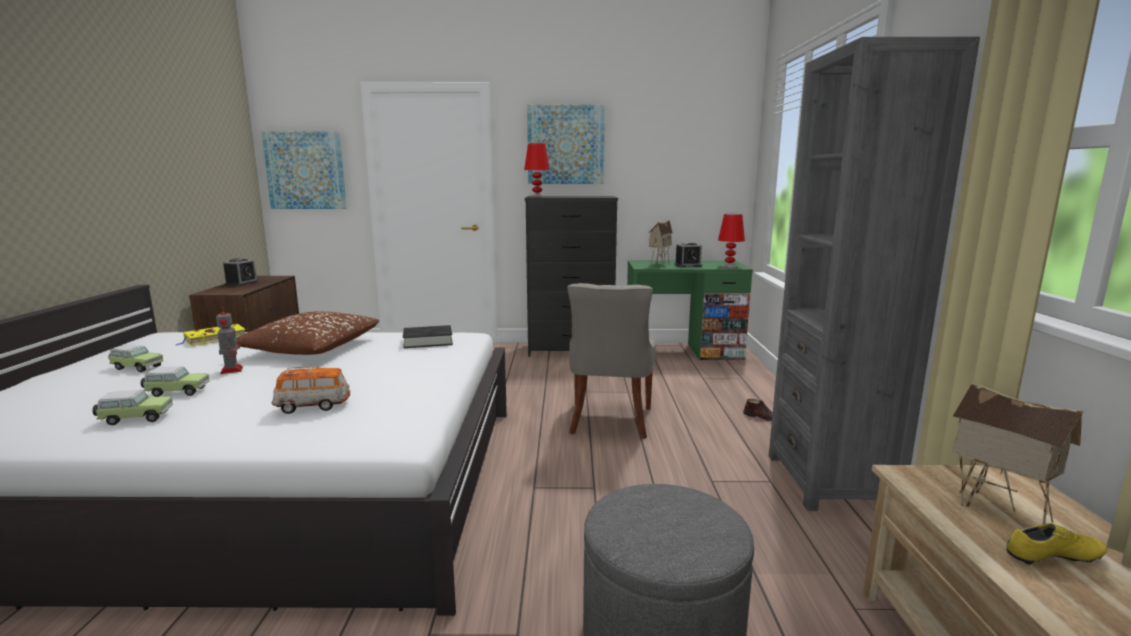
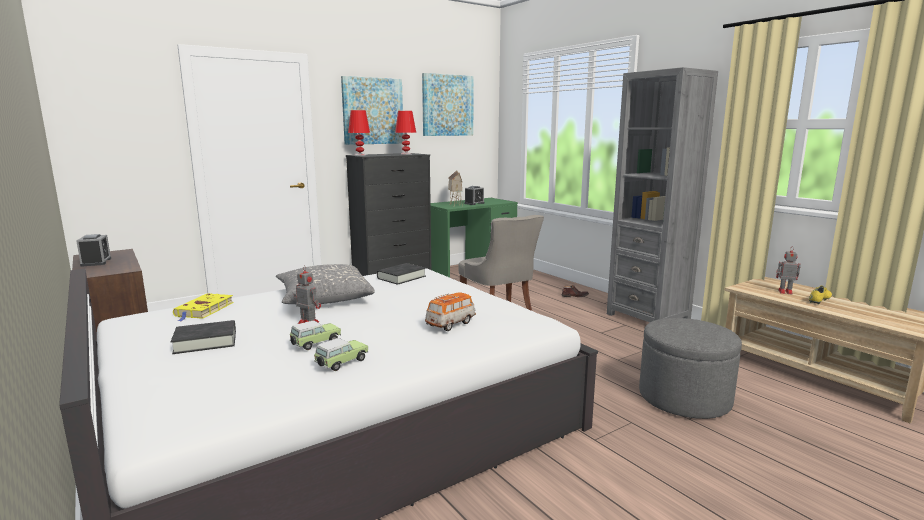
camera: 35 degrees left, 0 degrees up
toy car [108,344,163,372] -> black book [171,320,236,354]
brown pillow [236,311,379,355] -> grey pillow [276,264,375,304]
picture [261,131,347,209] -> picture moved to [422,73,474,136]
red table lamp [718,214,745,268] -> red table lamp moved to [395,111,416,155]
toy house [952,382,1083,525] -> toy robot [776,248,801,295]

